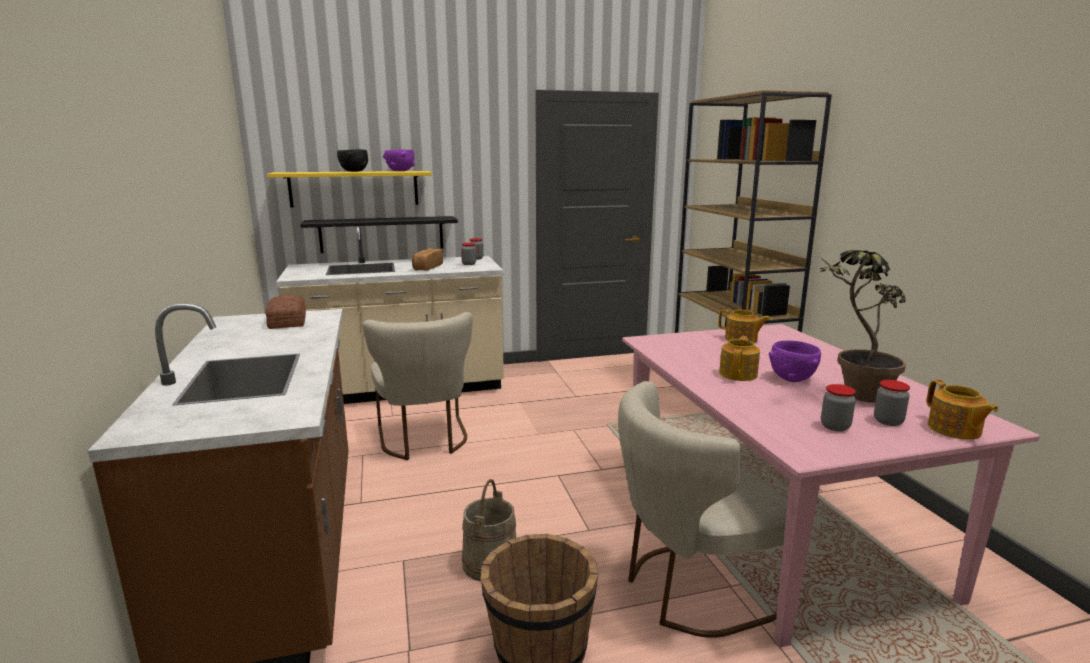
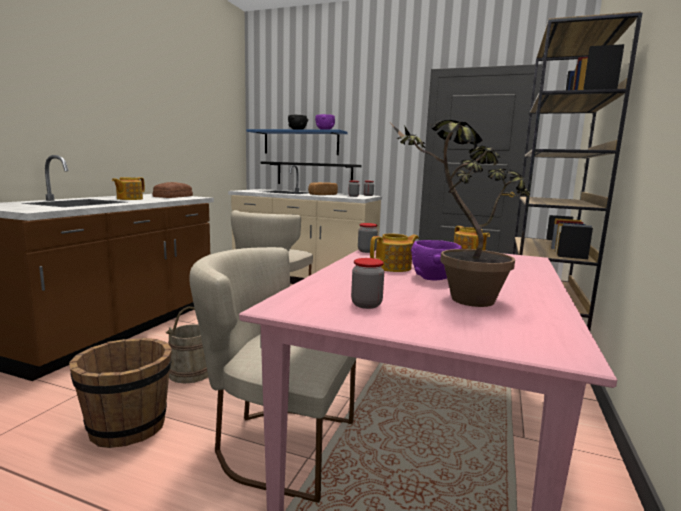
camera: 35 degrees right, 5 degrees down
yellow shelf [267,171,432,207] -> blue shelf [247,129,348,155]
jar [874,380,910,426] -> jar moved to [358,223,378,253]
teapot [927,380,999,440] -> teapot moved to [112,177,145,200]

